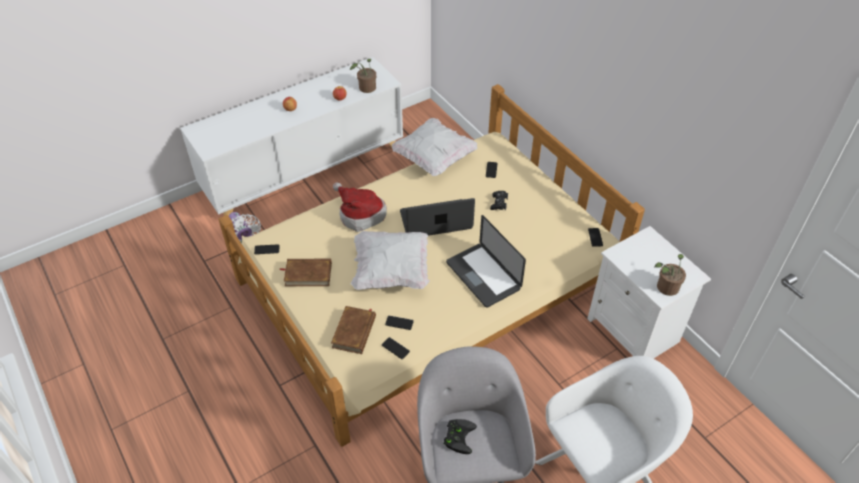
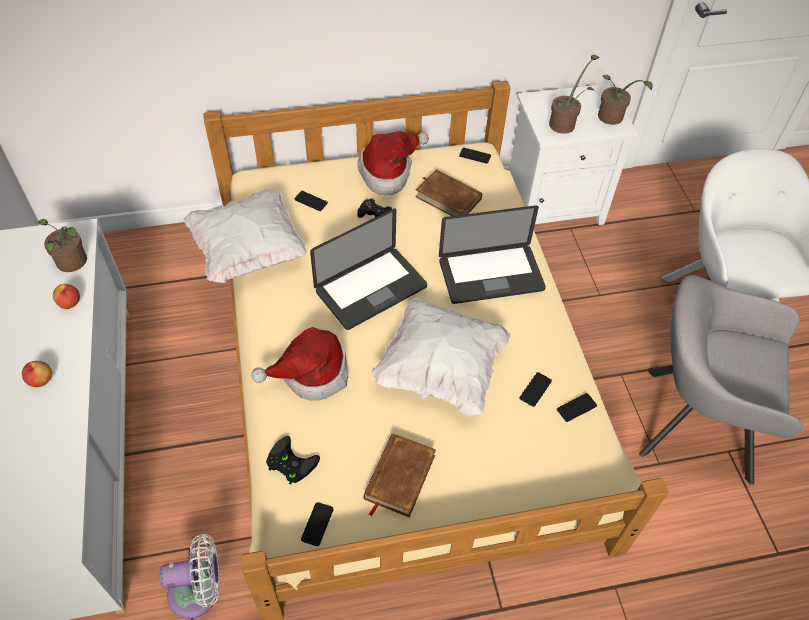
camera: 70 degrees left, 5 degrees up
brown book [331,306,376,354] -> brown book moved to [415,170,482,216]
laptop [400,198,475,236] -> laptop turned 135 degrees counterclockwise [310,209,427,330]
black game controller [444,419,477,454] -> black game controller moved to [266,436,320,484]
none -> hat [357,131,429,196]
none -> potted plant [549,55,599,134]

